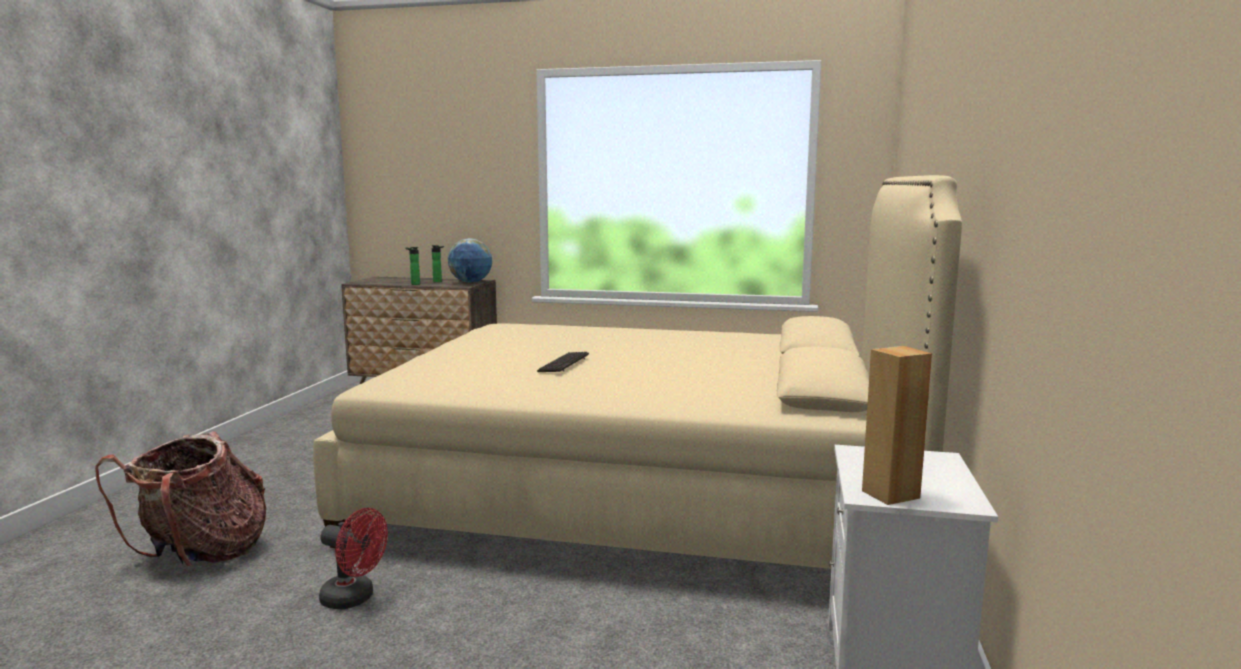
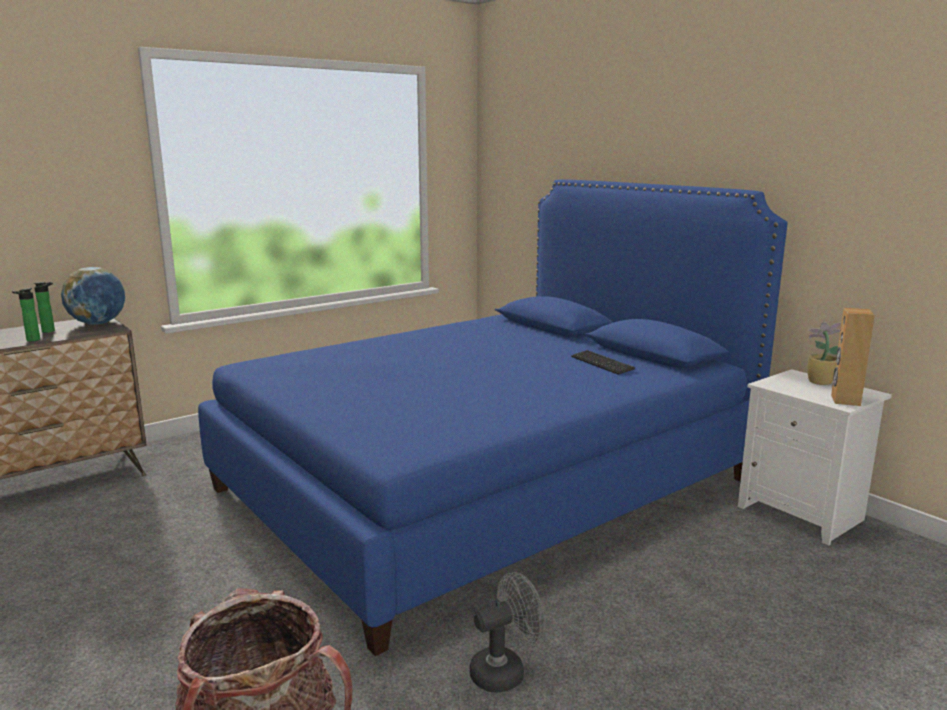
camera: 50 degrees left, 5 degrees up
beige bed [313,175,962,569] -> blue bed [198,179,787,656]
red fan [319,508,388,609] -> grey fan [470,572,544,693]
keyboard [537,352,589,372] -> keyboard moved to [571,350,635,375]
none -> potted plant [807,322,841,385]

